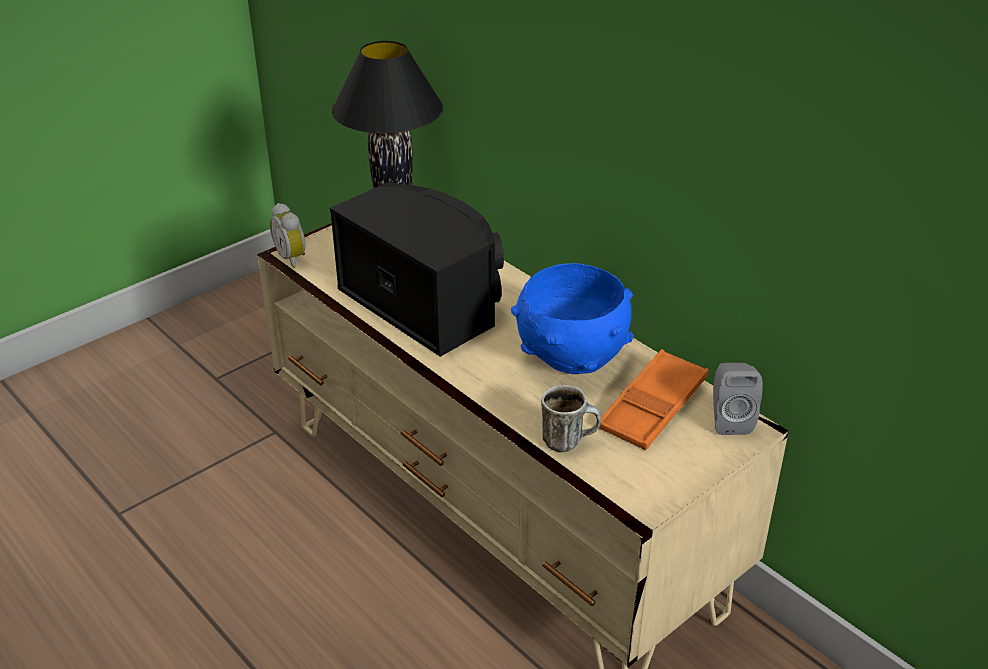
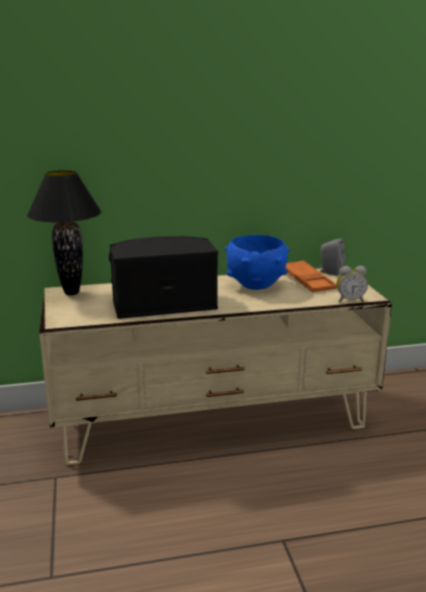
camera: 60 degrees left, 15 degrees down
alarm clock [270,203,306,269] -> alarm clock moved to [337,266,368,302]
mug [541,385,601,452] -> none

